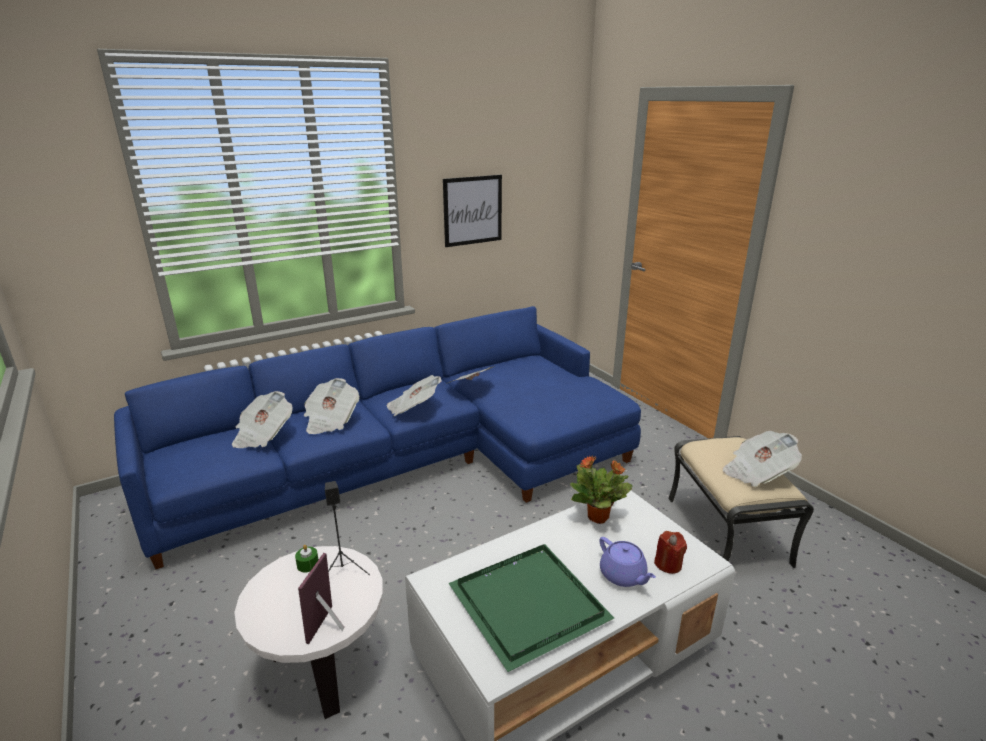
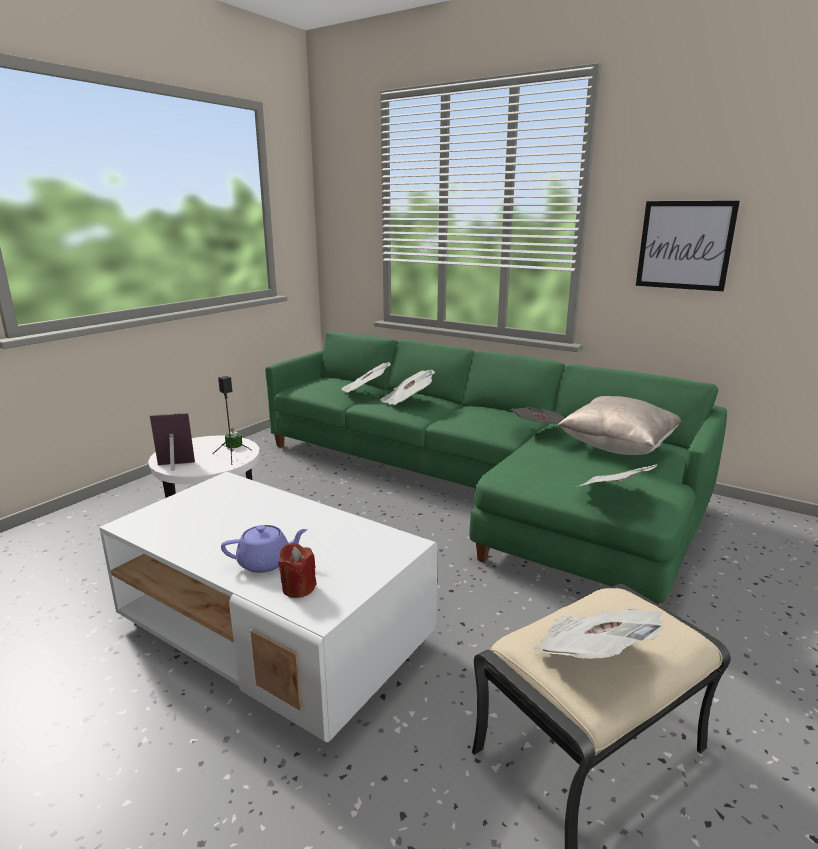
camera: 65 degrees right, 5 degrees down
blue sofa [114,306,641,569] -> green sofa [265,332,727,605]
newspaper [387,375,442,416] -> newspaper moved to [576,464,658,487]
green tray [449,544,614,672] -> none
potted plant [570,455,632,524] -> none
purple teapot [600,537,656,587] -> purple teapot turned 135 degrees counterclockwise [221,525,308,573]
none -> beige pillow [558,396,682,455]

